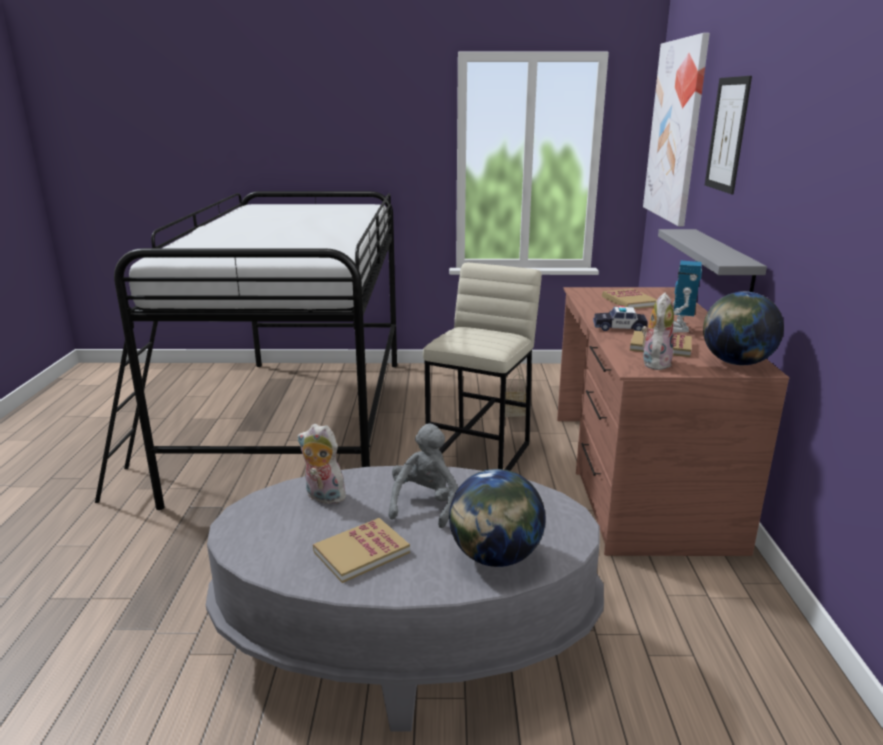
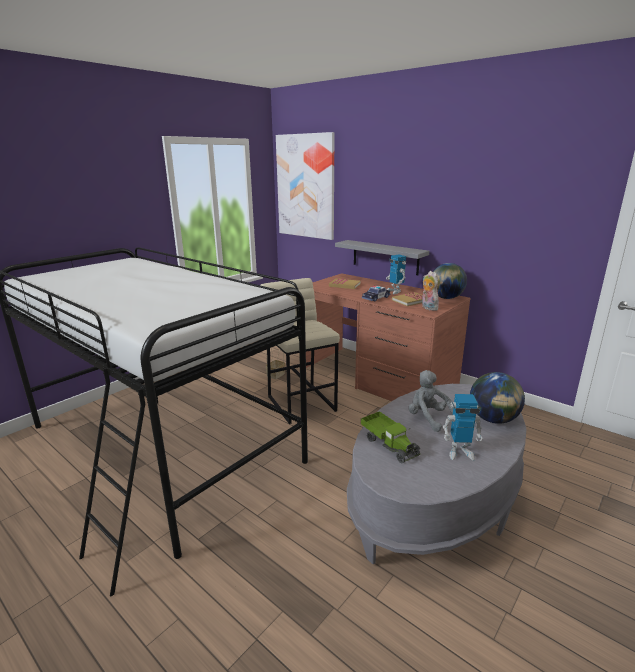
camera: 50 degrees left, 0 degrees up
plush toy [297,424,346,504] -> toy truck [361,411,421,463]
book [313,518,410,583] -> toy robot [443,394,483,461]
picture [705,76,752,194] -> none

